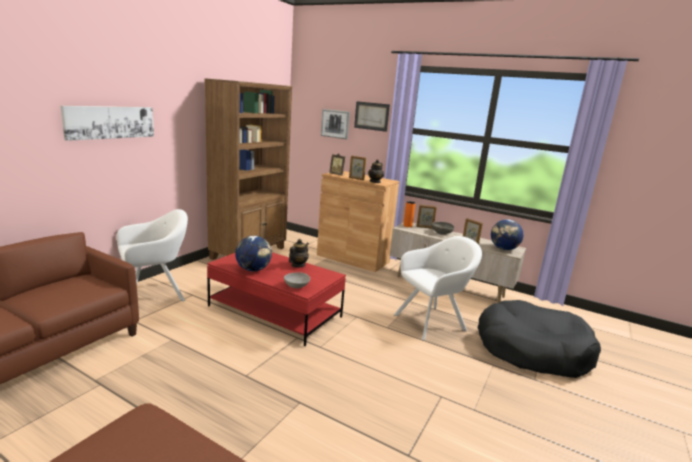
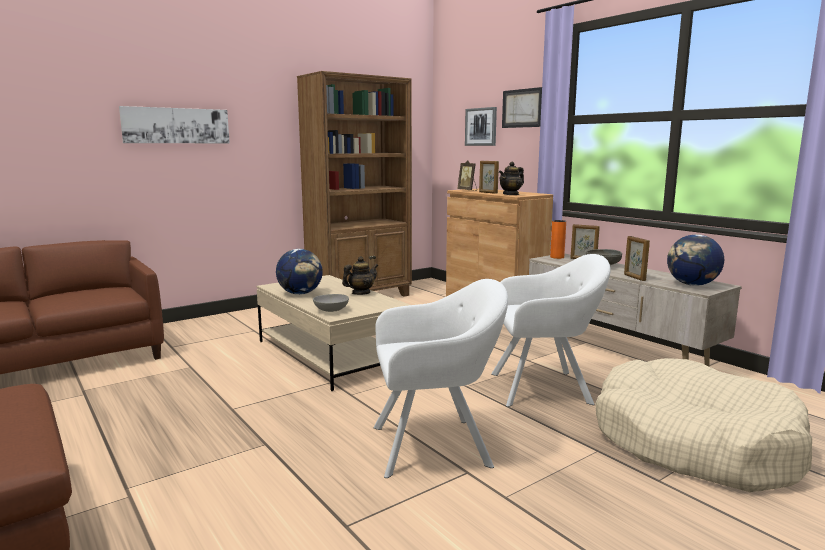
camera: 25 degrees right, 5 degrees down
white armchair [117,209,188,301] -> white armchair moved to [373,279,508,478]
red coffee table [207,252,346,346] -> beige coffee table [257,275,410,391]
black dog bed [477,300,601,378] -> beige dog bed [595,358,812,492]

